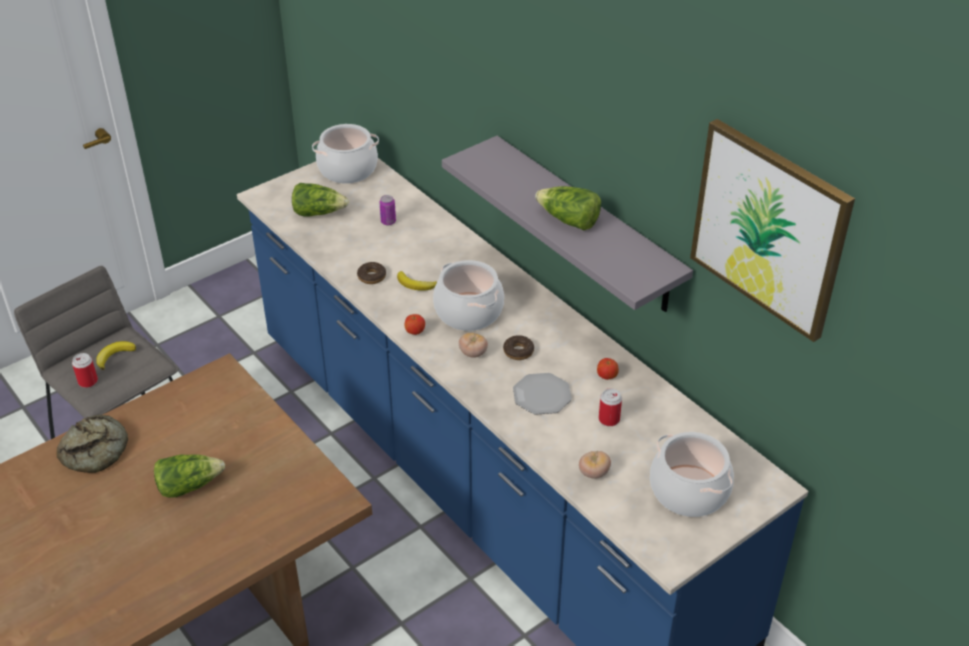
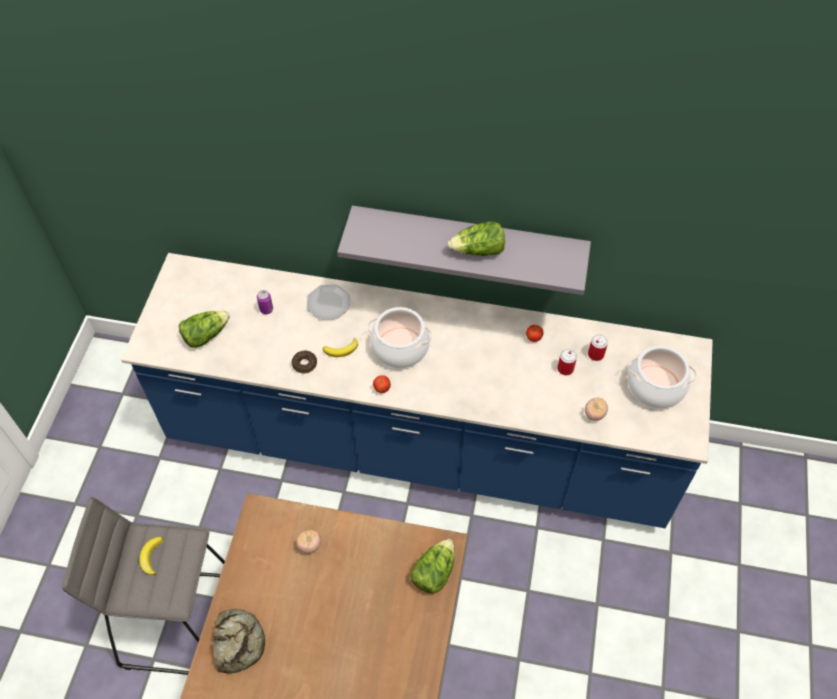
camera: 40 degrees left, 15 degrees up
can [72,353,98,388] -> can moved to [588,334,608,361]
lettuce [154,454,225,498] -> lettuce moved to [410,539,454,594]
cooking pot [312,124,379,184] -> none
tomato [459,333,488,358] -> tomato moved to [296,530,321,553]
donut [503,335,534,360] -> none
plate [513,373,572,415] -> plate moved to [307,285,350,320]
picture [690,119,855,342] -> none

